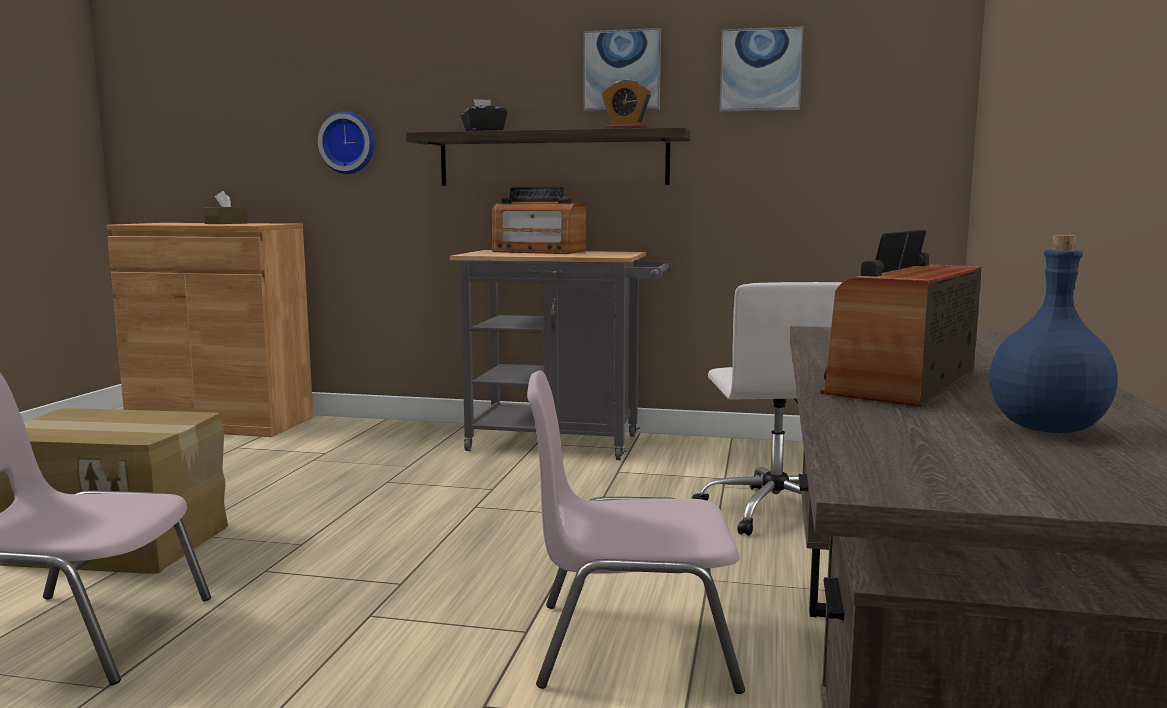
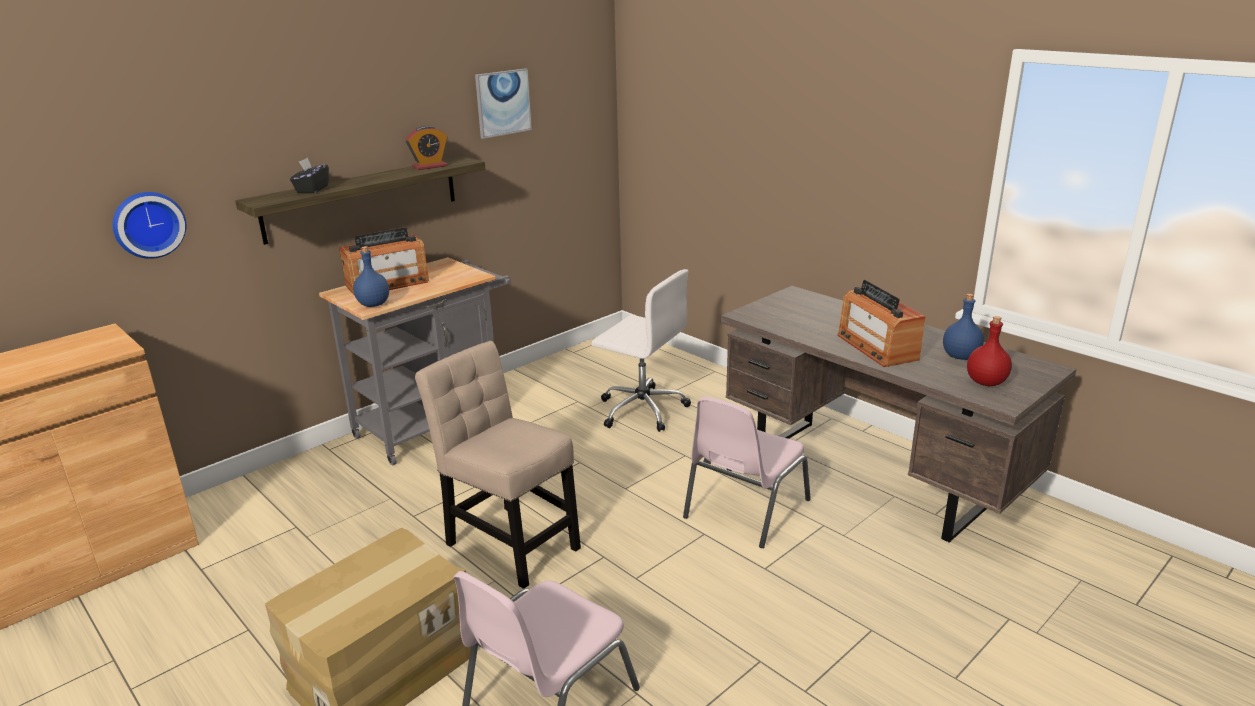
camera: 55 degrees left, 15 degrees up
brown tissue box [204,191,247,224] -> none
picture [584,28,661,111] -> none
none -> blue bottle [353,246,389,307]
none -> beige chair [415,341,581,589]
none -> red bottle [967,316,1012,386]

